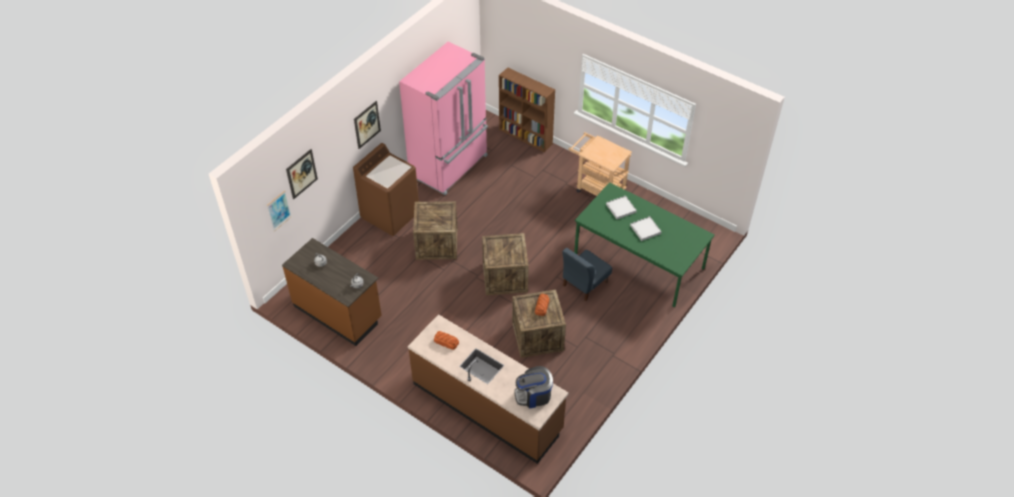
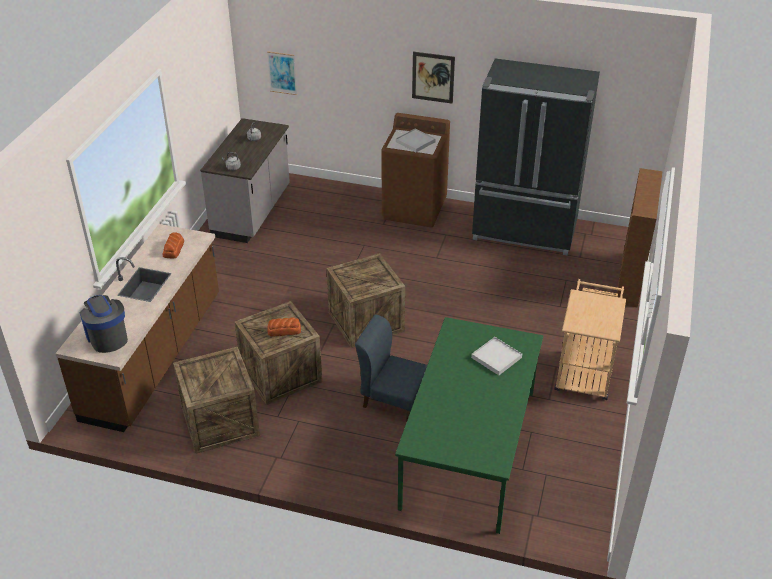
camera: 70 degrees right, 10 degrees down
brown counter [282,238,382,346] -> grey counter [200,118,290,243]
picture [286,149,318,200] -> none
pink fridge [399,42,488,195] -> black fridge [472,58,600,255]
crate [413,201,457,260] -> crate moved to [173,347,260,454]
white tray [630,216,662,241] -> white tray moved to [396,128,436,152]

